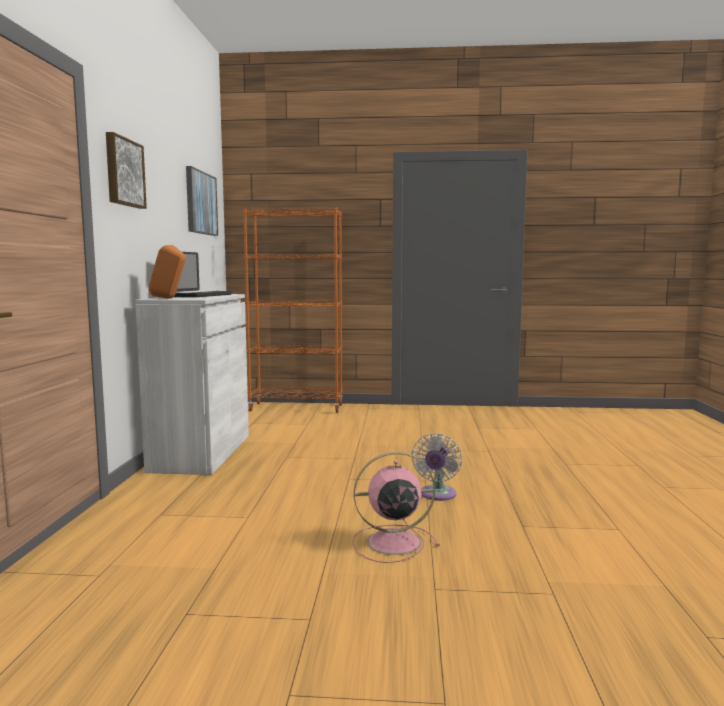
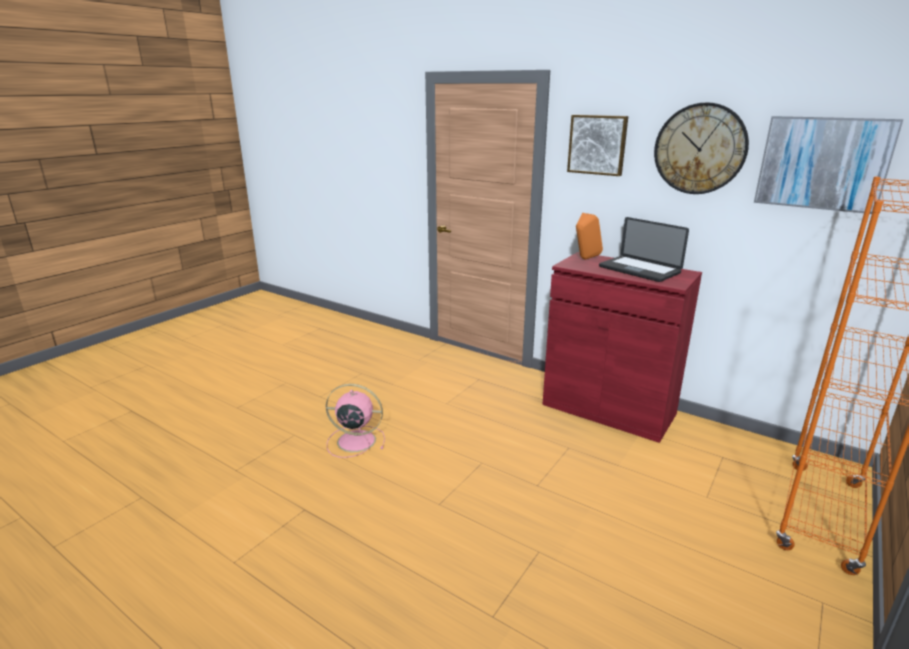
camera: 120 degrees right, 15 degrees up
white cabinet [135,294,249,475] -> red cabinet [542,252,702,443]
pink fan [353,452,440,563] -> pink fan turned 105 degrees counterclockwise [326,384,385,458]
white fan [412,433,462,501] -> none
none -> wall clock [654,102,749,194]

